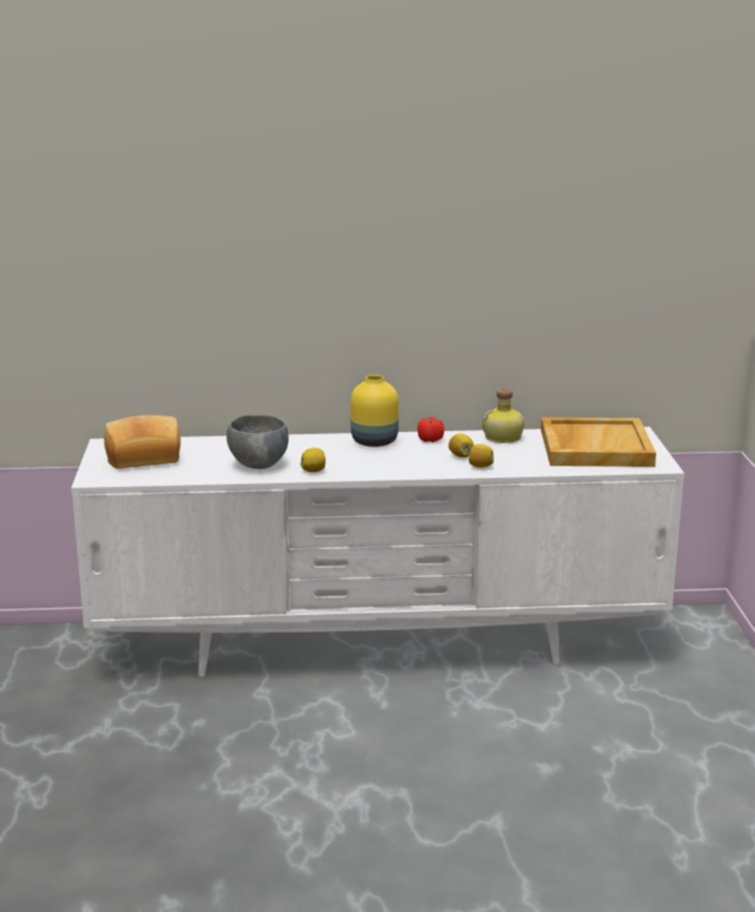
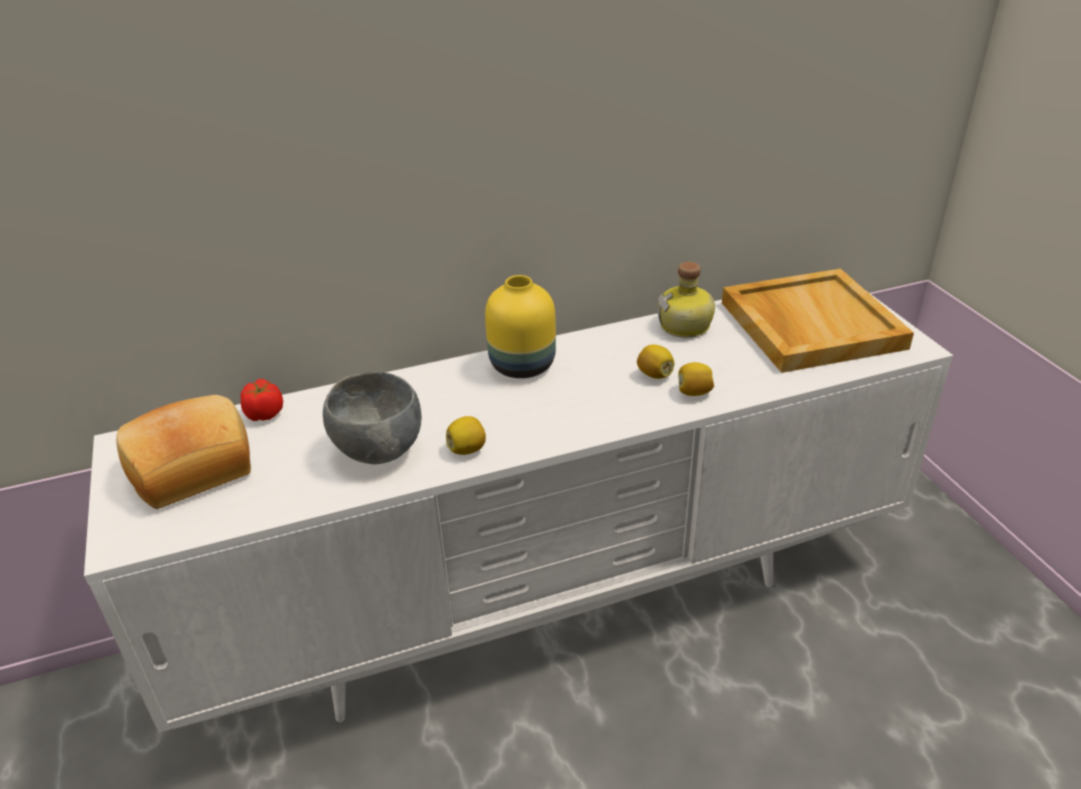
camera: 15 degrees left, 15 degrees up
tomato [417,417,444,442] -> tomato moved to [240,379,283,421]

